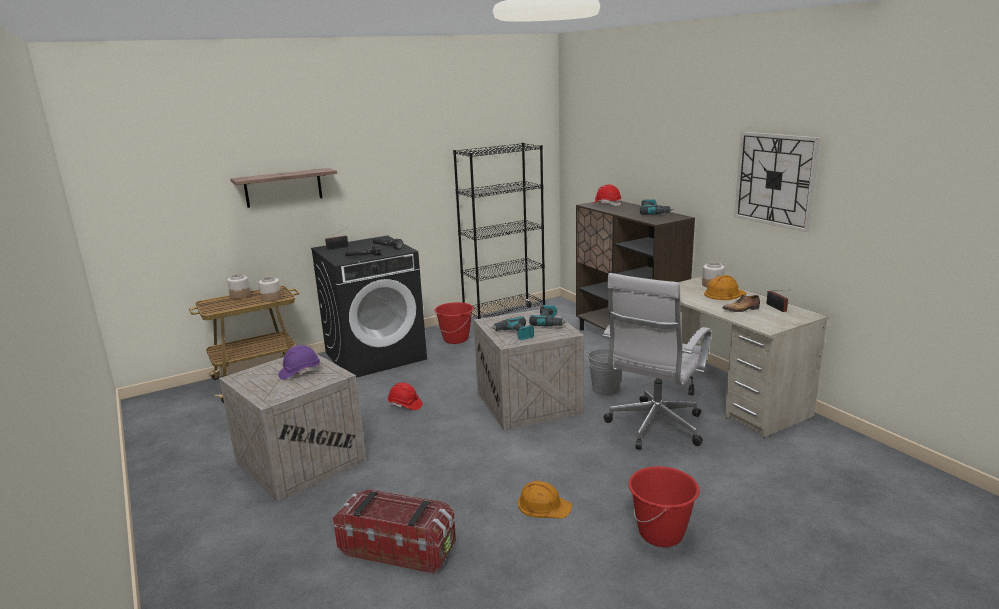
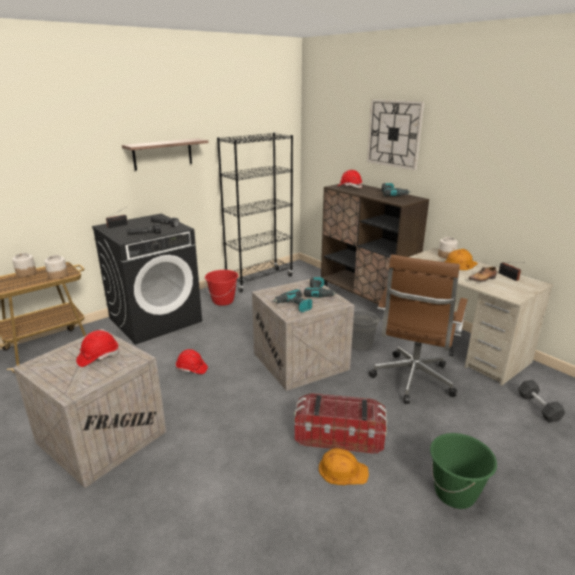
camera: 10 degrees left, 5 degrees up
shelf [231,168,337,208] -> shelf moved to [122,138,208,171]
purple hard hat [278,345,321,380] -> red hard hat [76,330,119,367]
storage box [333,489,456,574] -> storage box moved to [294,393,388,454]
white office chair [602,273,711,450] -> brown office chair [369,254,468,404]
red bucket [628,466,700,547] -> green bucket [430,433,497,509]
wall clock [734,132,820,232] -> wall clock moved to [367,99,424,170]
none -> black dumbbell [518,380,565,423]

